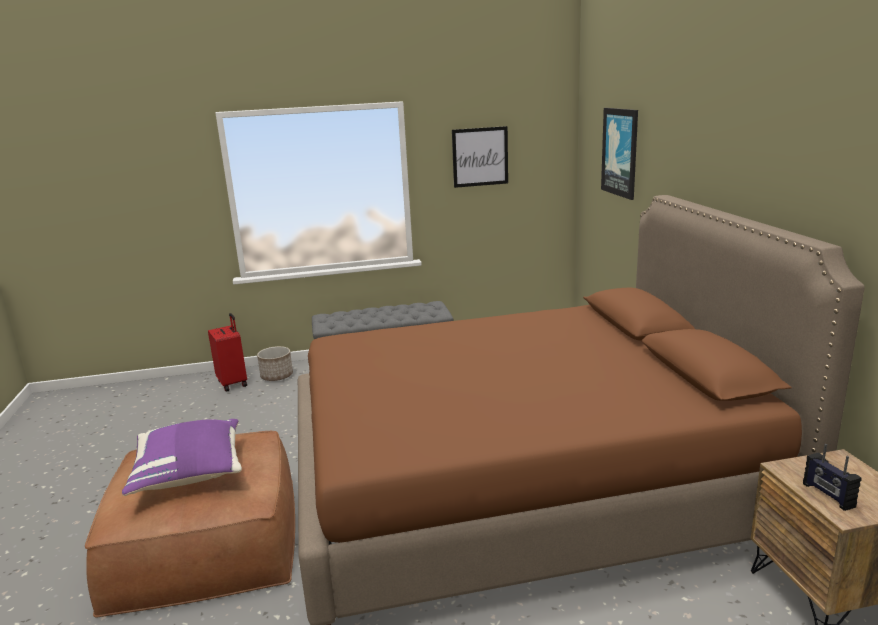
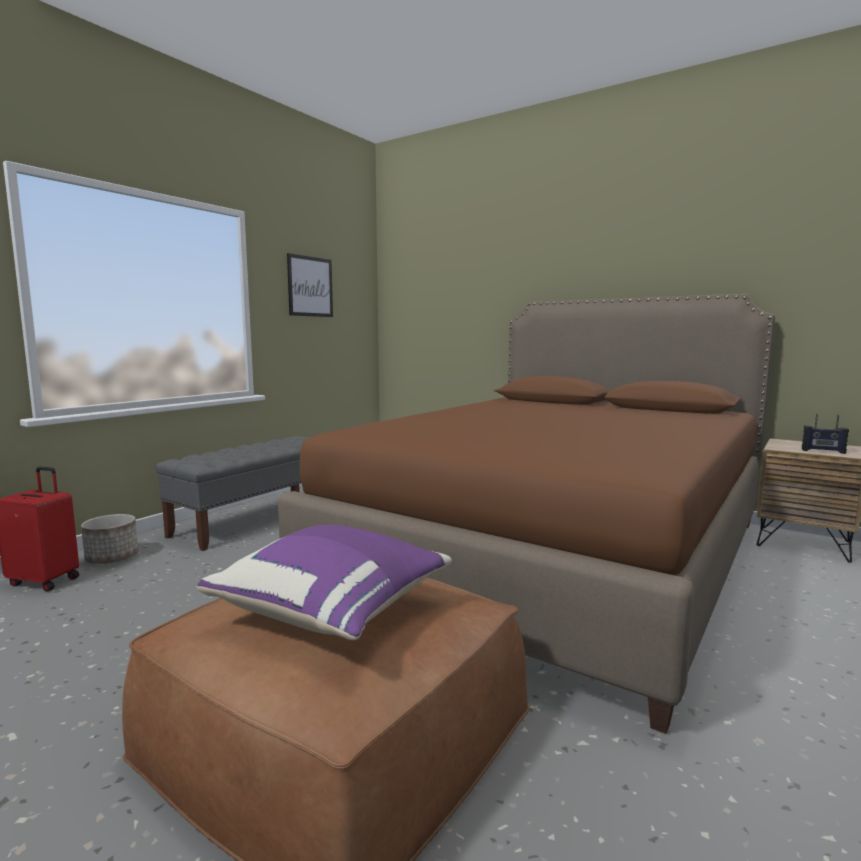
camera: 45 degrees left, 10 degrees down
picture [601,108,638,200] -> none

